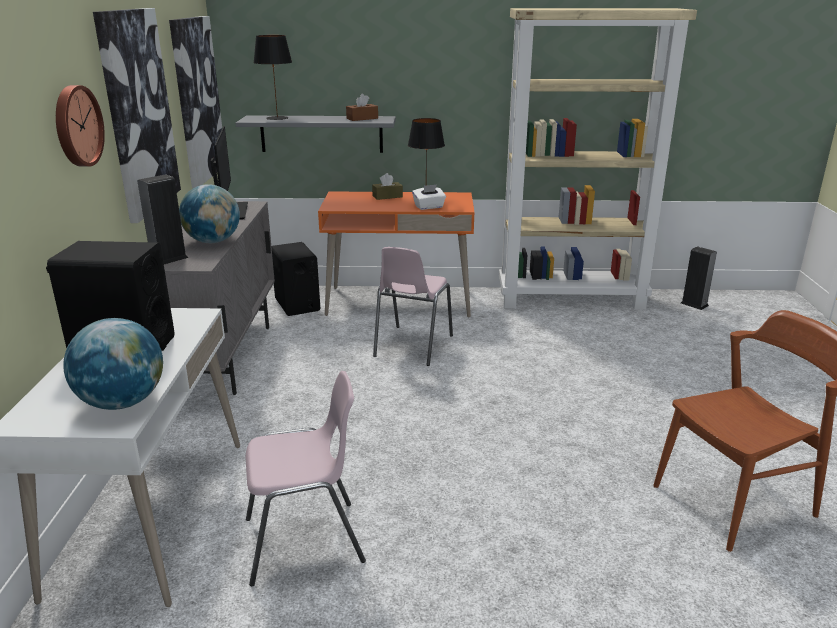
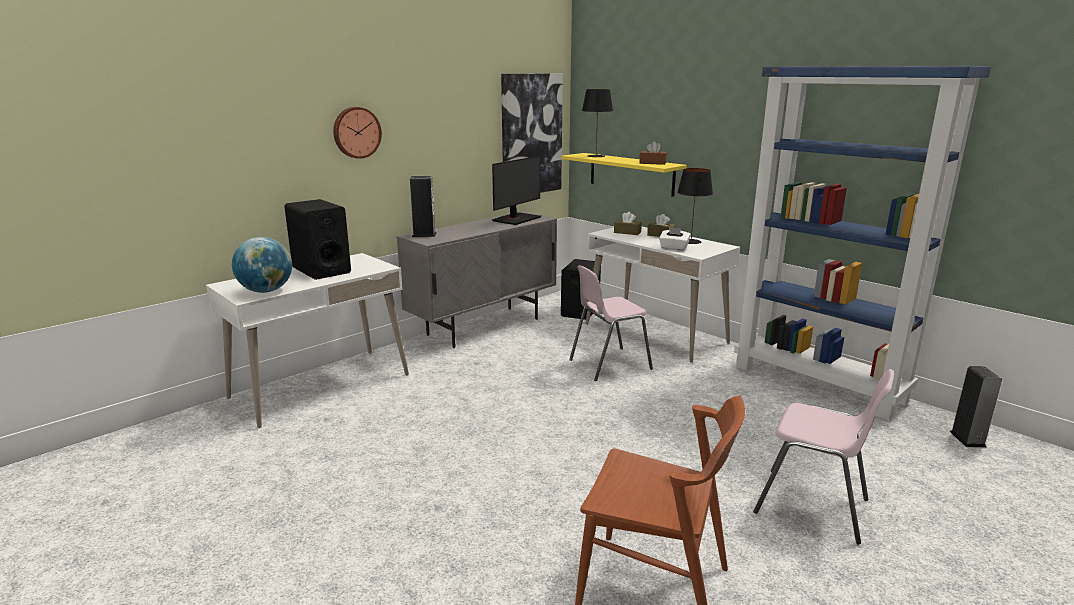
camera: 45 degrees right, 5 degrees down
picture [93,8,181,223] -> none
globe [179,184,240,243] -> none
grey shelf [236,116,396,153] -> yellow shelf [561,153,687,197]
pink chair [246,371,366,586] -> pink chair moved to [753,369,894,545]
orange desk [318,191,475,317] -> white desk [585,227,740,363]
beige bookcase [499,8,697,310] -> blue bookcase [734,66,991,421]
none -> brown tissue box [614,212,642,235]

